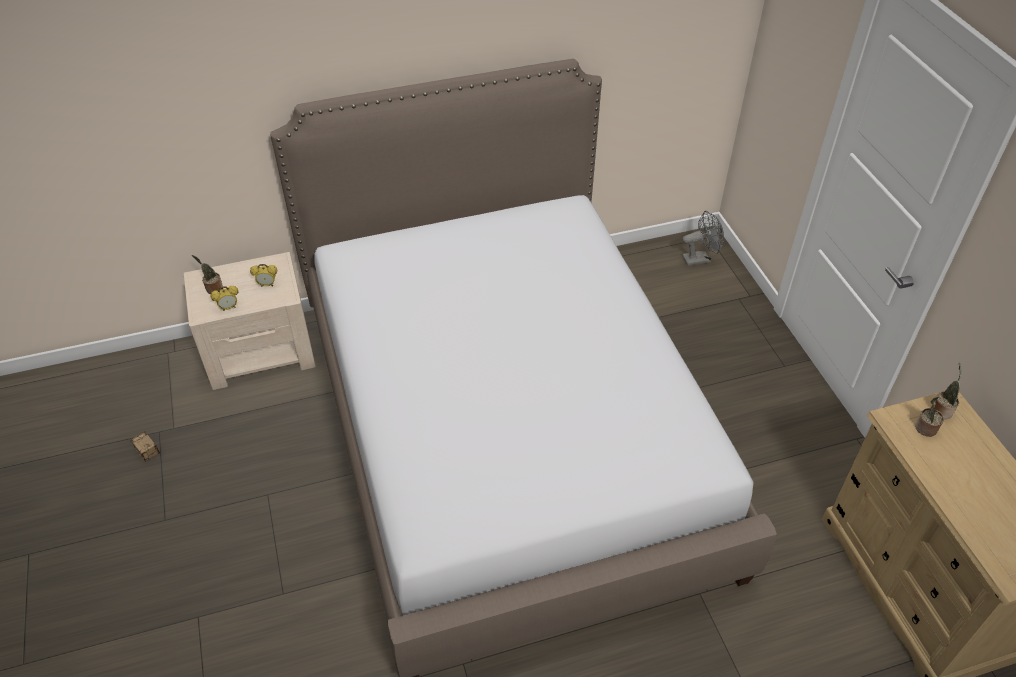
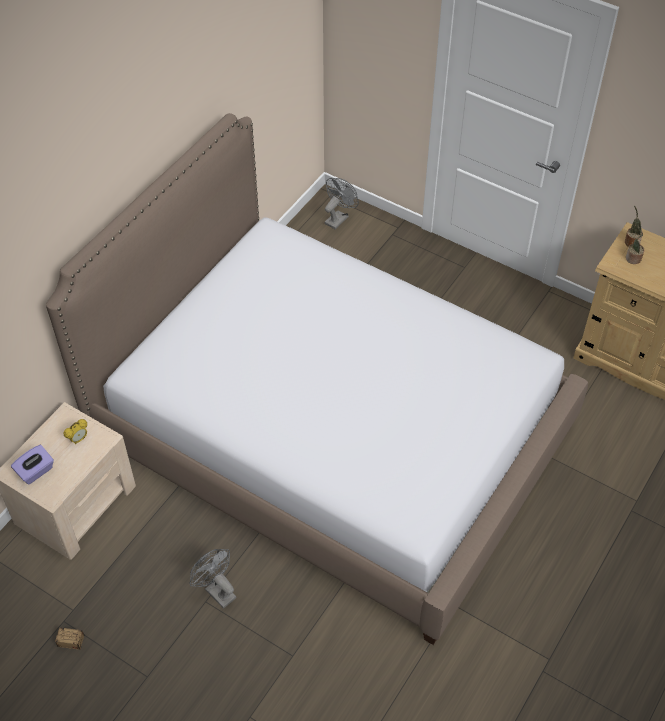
camera: 40 degrees left, 5 degrees up
potted plant [192,255,223,294] -> purple tissue box [11,445,54,484]
alarm clock [210,286,238,311] -> none
none -> grey fan [189,549,236,609]

